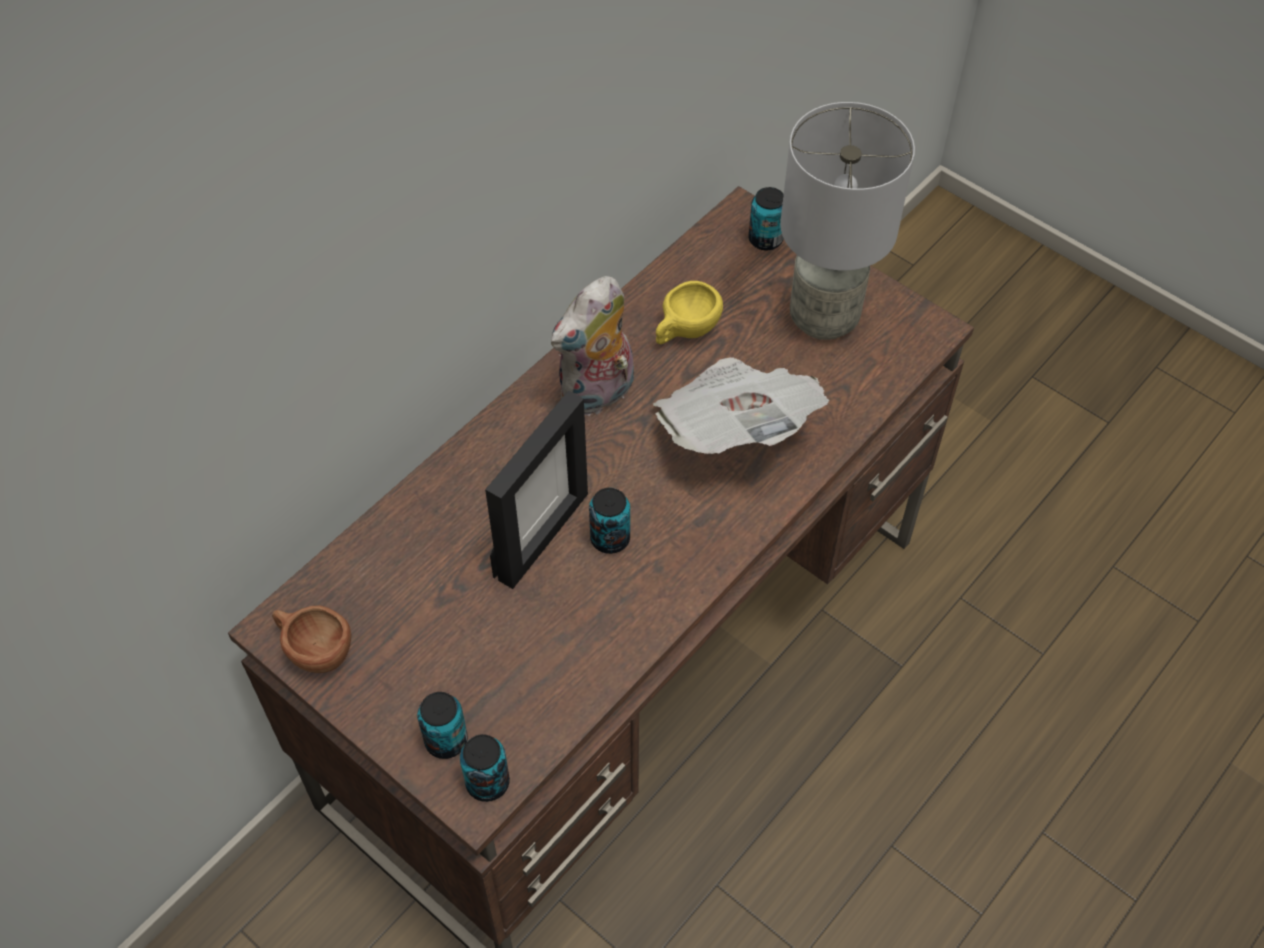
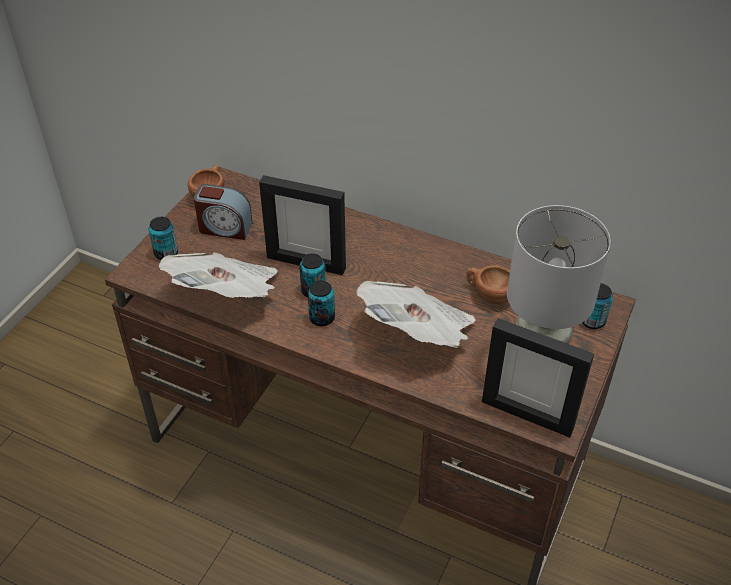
camera: 75 degrees right, 10 degrees down
can [460,734,510,802] -> can moved to [308,280,335,327]
plush toy [551,276,634,417] -> none
yellow cup [656,281,723,344] -> brown cup [466,265,510,304]
none -> newspaper [159,253,278,298]
none -> alarm clock [194,184,253,240]
none -> picture frame [482,318,594,438]

